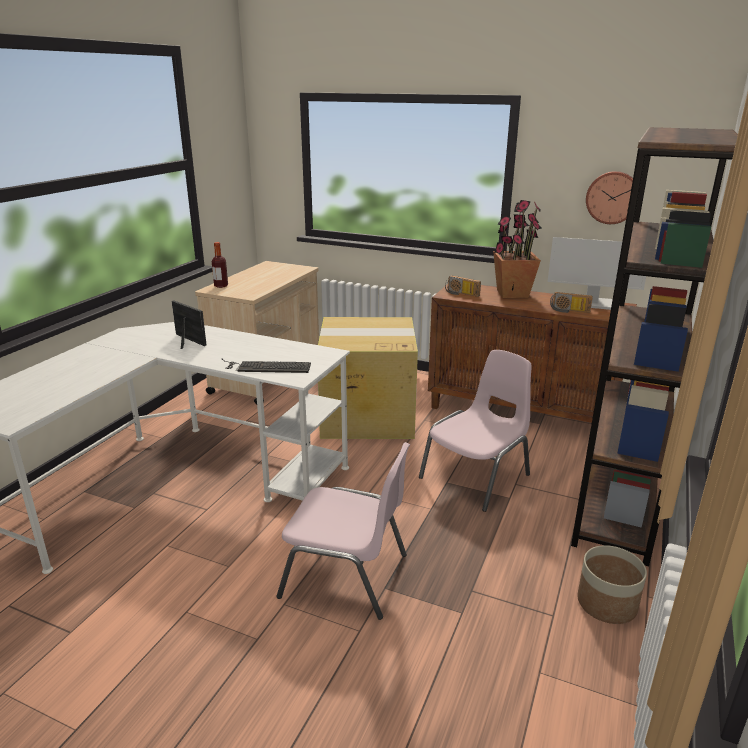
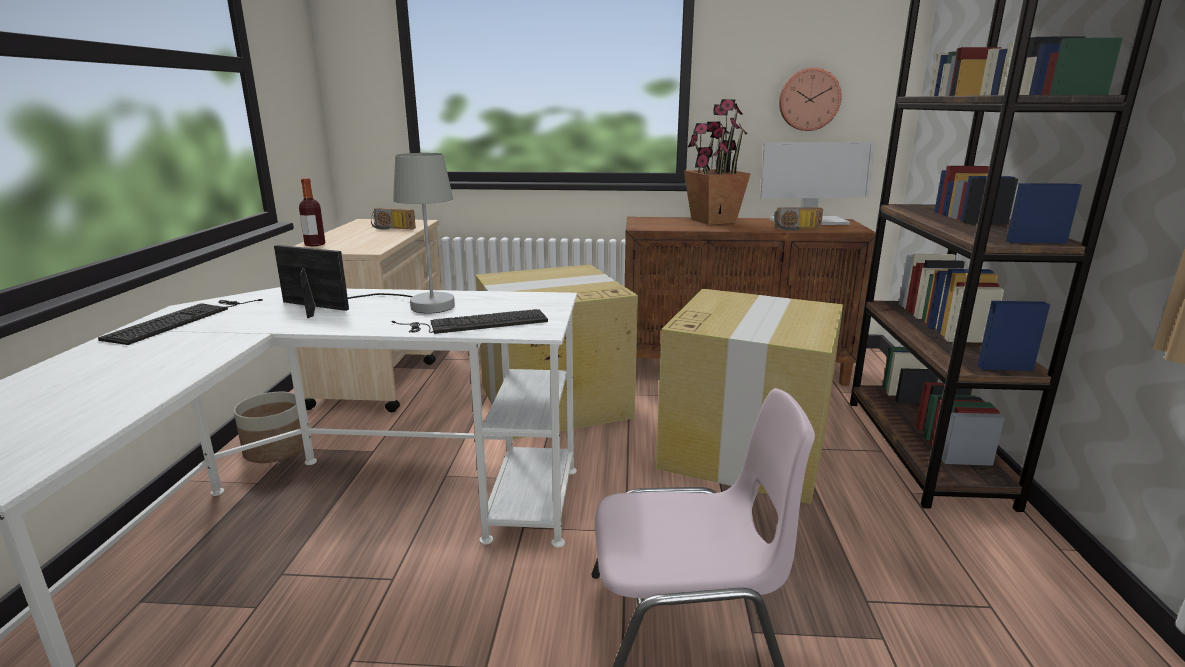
camera: 20 degrees left, 5 degrees down
pink chair [419,350,532,512] -> cardboard box [656,289,843,504]
radio [445,275,481,297] -> radio moved to [371,208,416,229]
planter [577,545,647,624] -> planter moved to [234,392,304,463]
none -> keyboard [98,299,263,345]
none -> grey table lamp [348,153,455,313]

